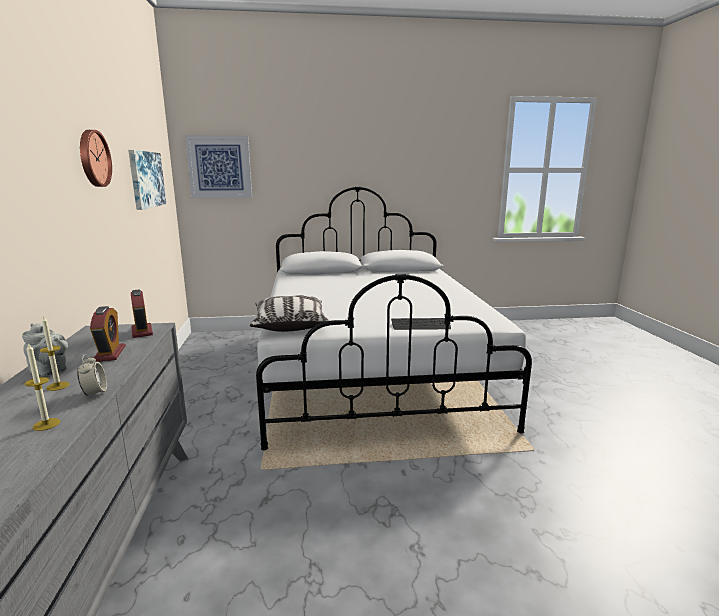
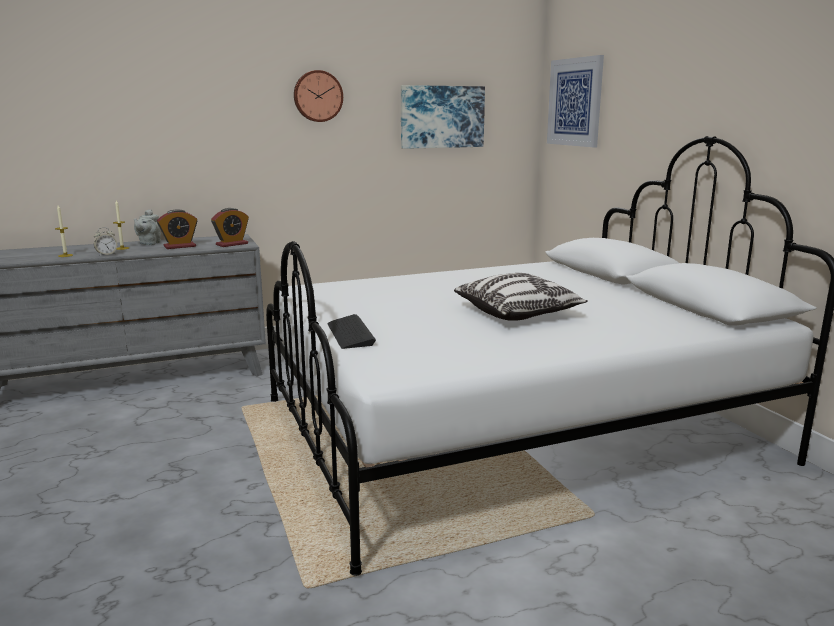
camera: 75 degrees right, 0 degrees up
pillow [250,295,329,332] -> pillow moved to [454,273,588,321]

